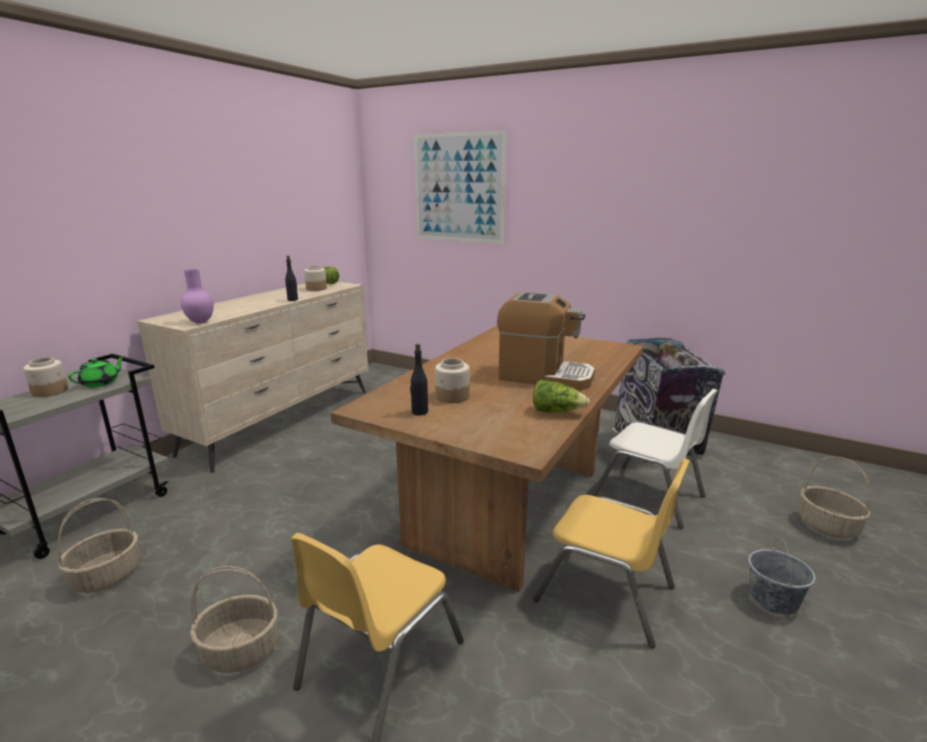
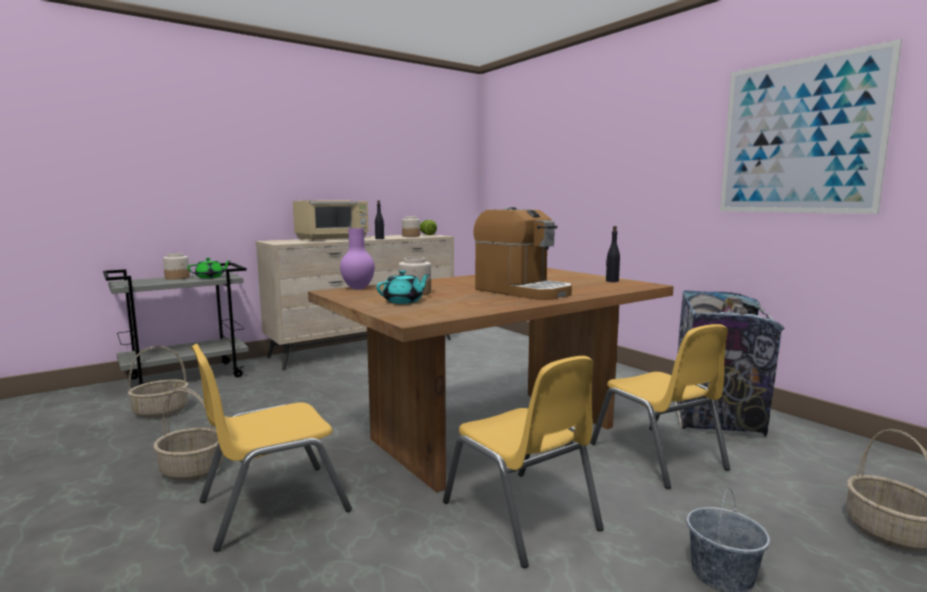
camera: 25 degrees right, 10 degrees down
purple vase [181,269,214,324] -> purple vase moved to [340,228,375,290]
black bottle [410,344,428,416] -> black bottle moved to [606,226,620,282]
picture [414,130,506,244] -> picture moved to [720,39,902,214]
lettuce [533,380,590,413] -> none
white chair [592,389,718,529] -> yellow chair [590,324,730,489]
none -> beige microwave [293,200,369,241]
none -> turquoise teapot [376,270,430,304]

